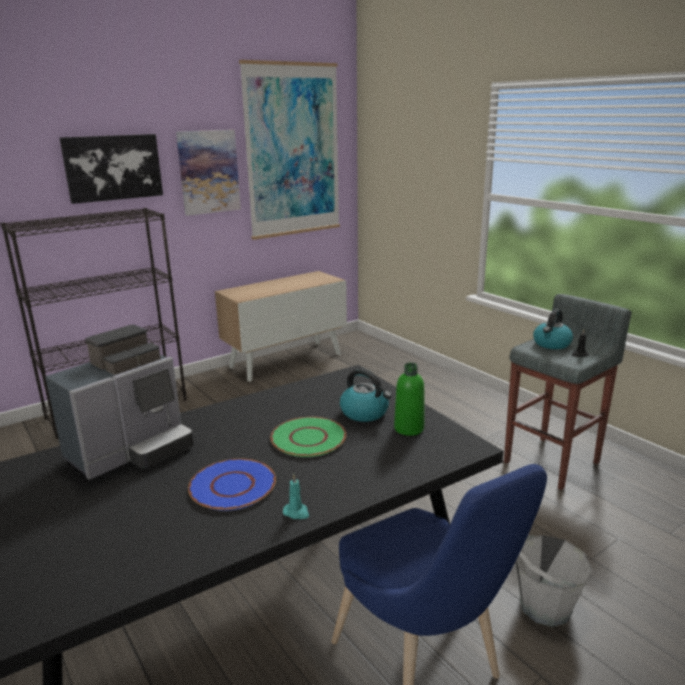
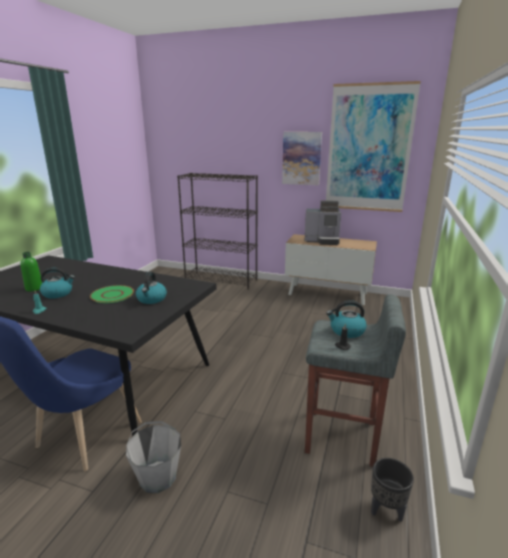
camera: 55 degrees right, 0 degrees up
coffee machine [45,324,194,480] -> coffee machine moved to [305,200,341,245]
picture [60,134,163,204] -> none
blue plate [188,459,276,511] -> kettle [40,268,75,299]
green bottle [394,363,424,436] -> green bottle moved to [20,252,42,291]
none -> black planter [371,458,414,522]

